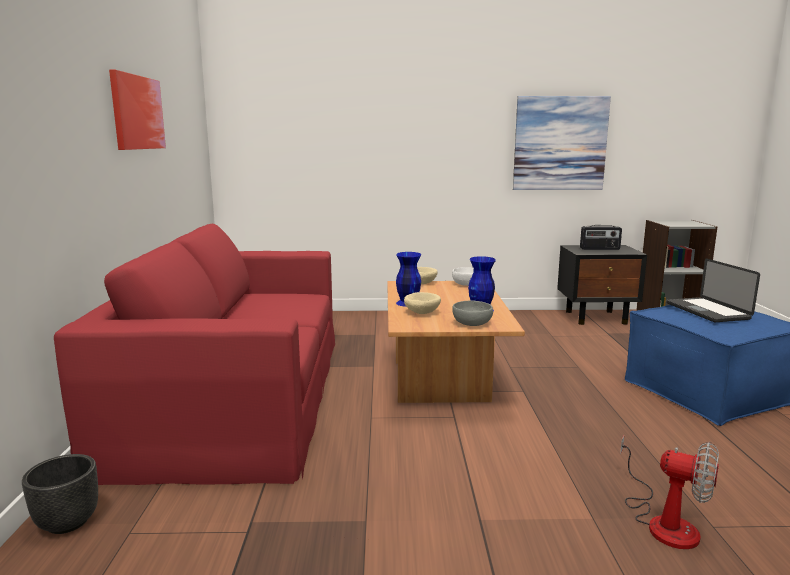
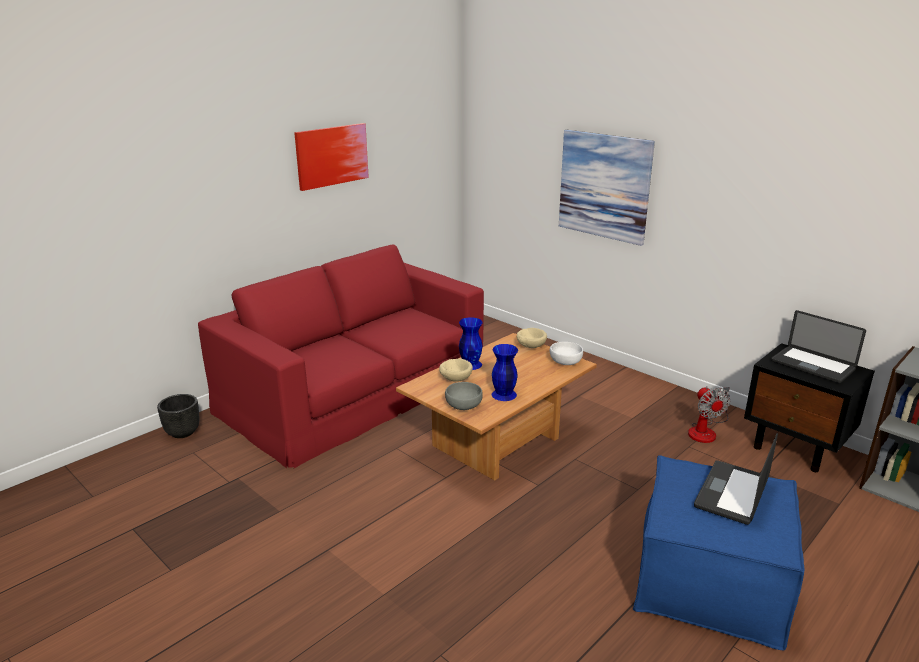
camera: 45 degrees right, 10 degrees up
picture [513,96,611,190] -> picture moved to [559,130,655,246]
radio [580,225,622,250] -> laptop [771,310,866,383]
fan [620,436,719,549] -> fan moved to [688,386,730,443]

